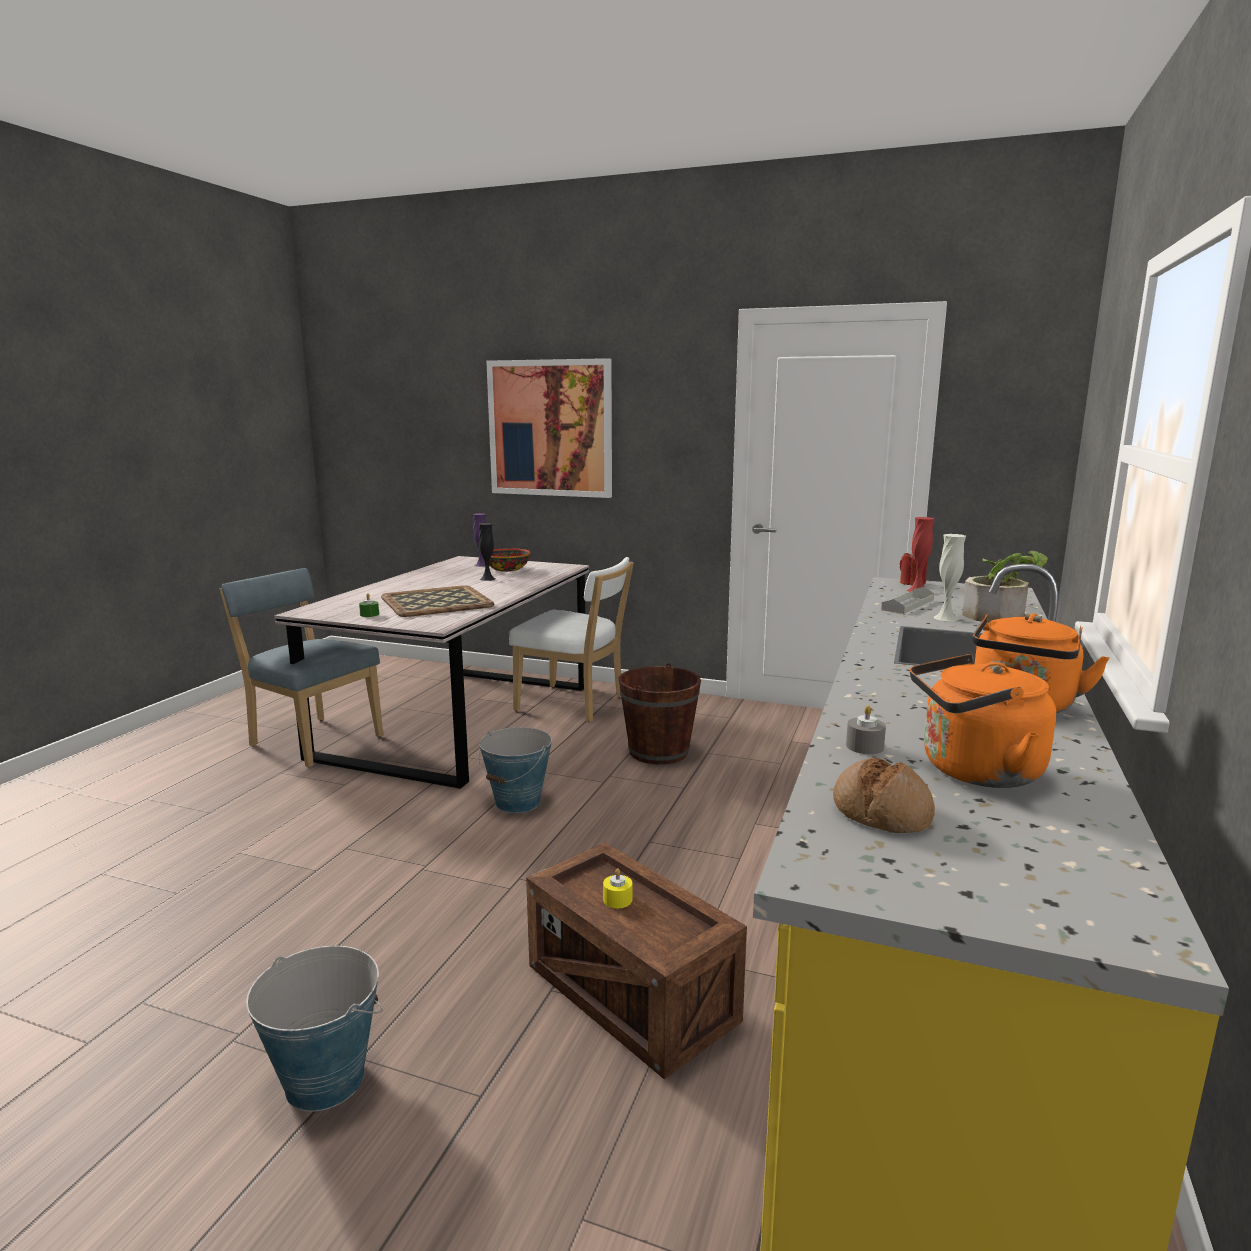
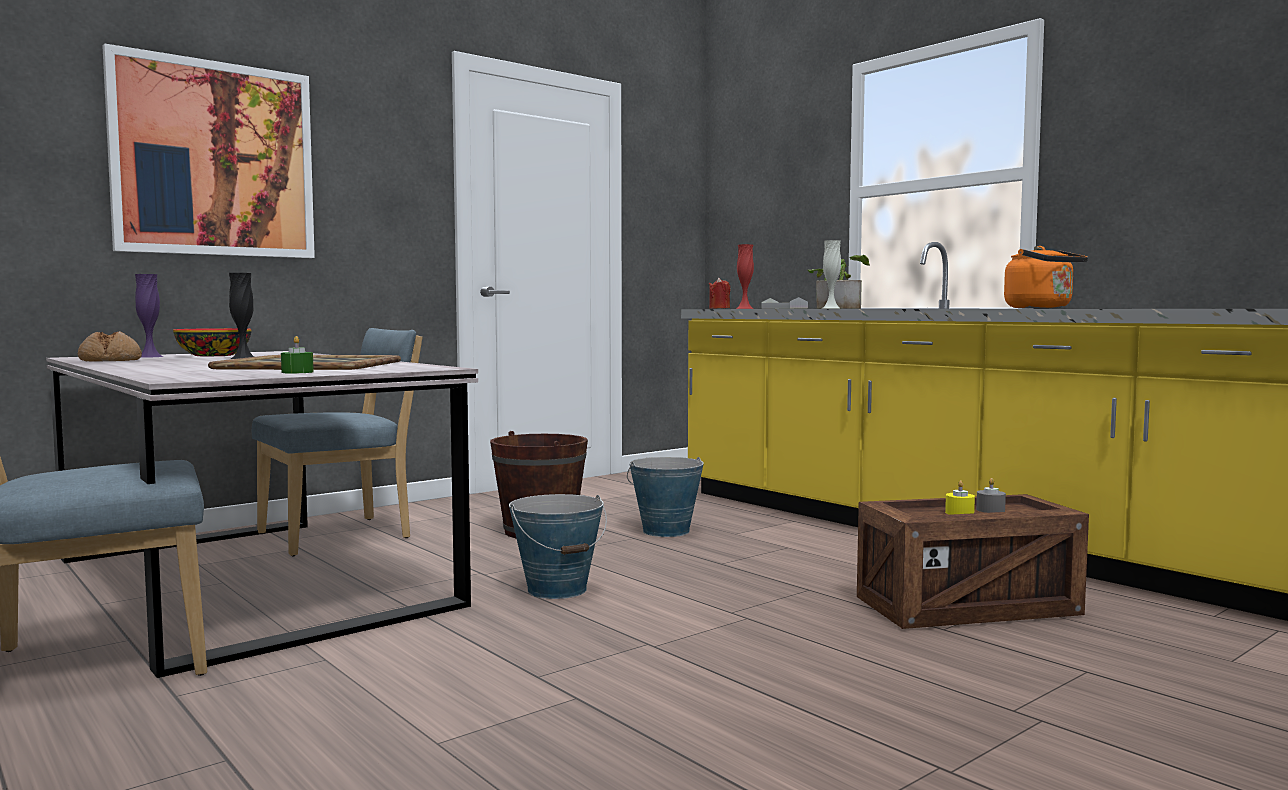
camera: 60 degrees left, 10 degrees down
bucket [246,946,383,1112] -> bucket moved to [627,457,704,537]
white chair [509,557,634,722] -> blue chair [252,328,423,556]
bread [833,758,935,833] -> bread moved to [78,331,142,362]
grey candle [846,705,886,754] -> grey candle moved to [976,478,1006,513]
orange kettle [910,654,1056,788] -> none

